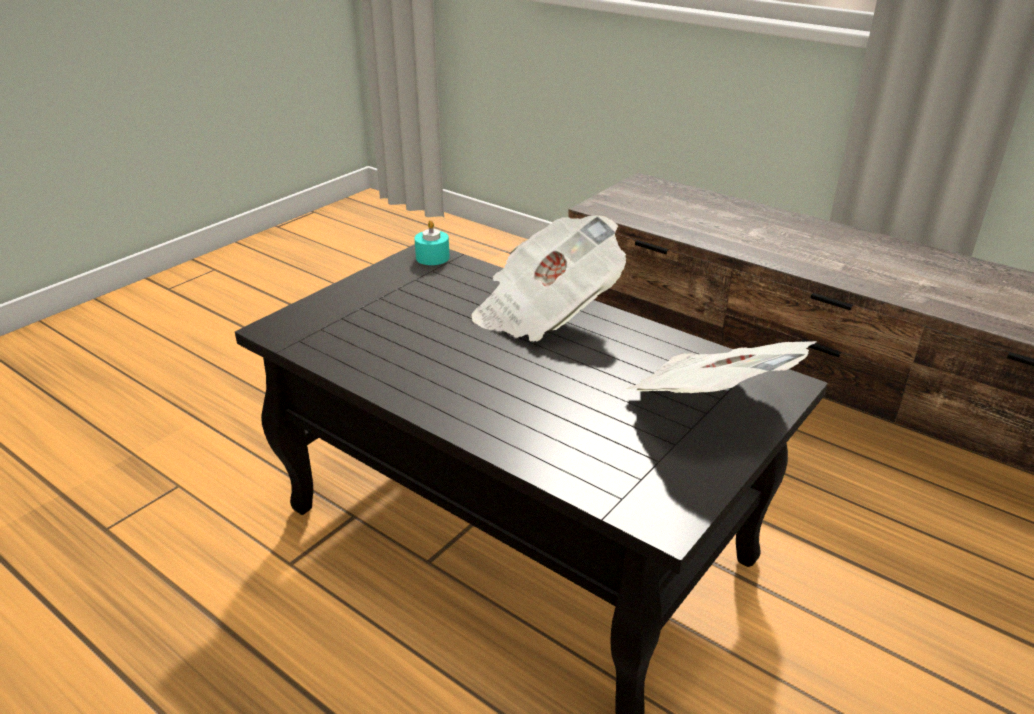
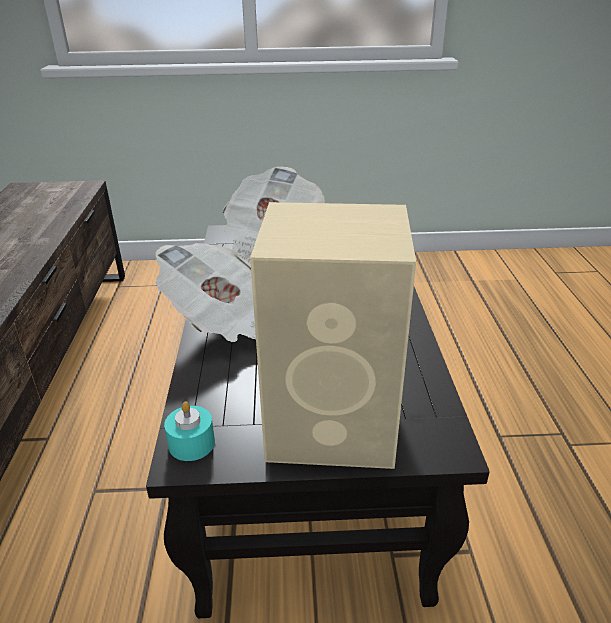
camera: 130 degrees left, 0 degrees up
none -> beige speaker [250,202,416,469]

